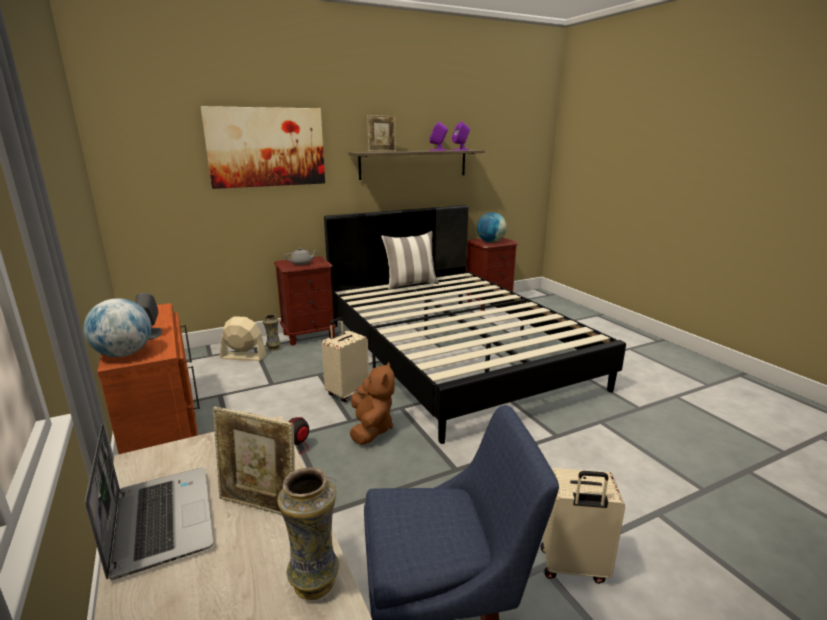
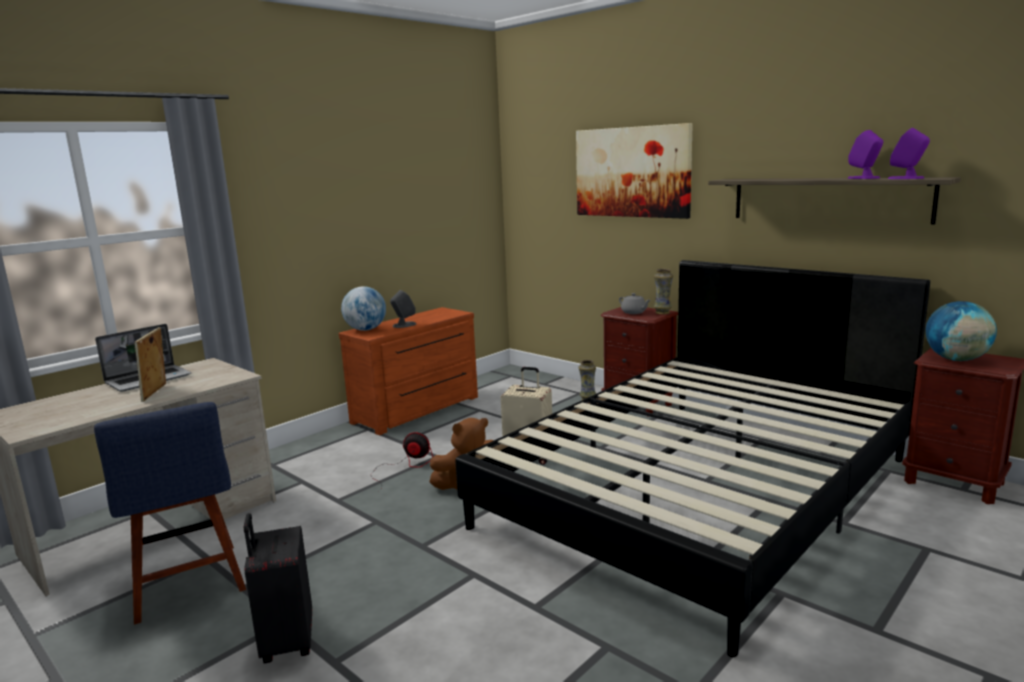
camera: 70 degrees right, 5 degrees down
beige fan [220,317,266,361] -> none
vase [277,467,339,600] -> vase moved to [654,269,673,314]
picture frame [367,115,396,152] -> none
pillow [381,231,439,290] -> none
beige suitcase [541,468,625,584] -> black suitcase [244,513,312,663]

